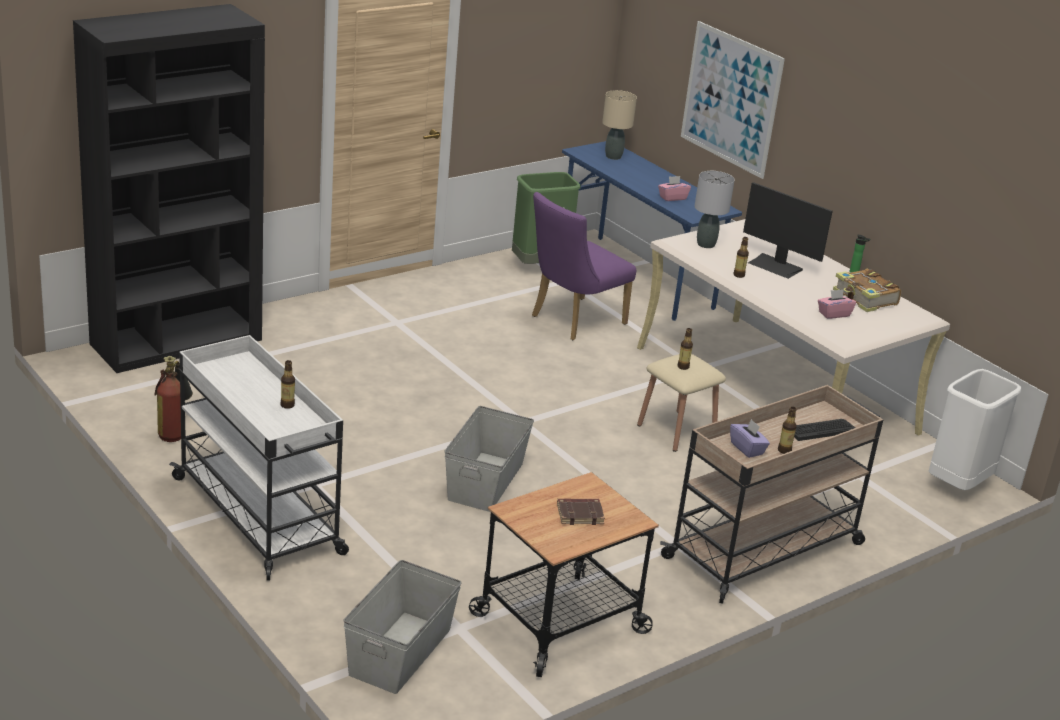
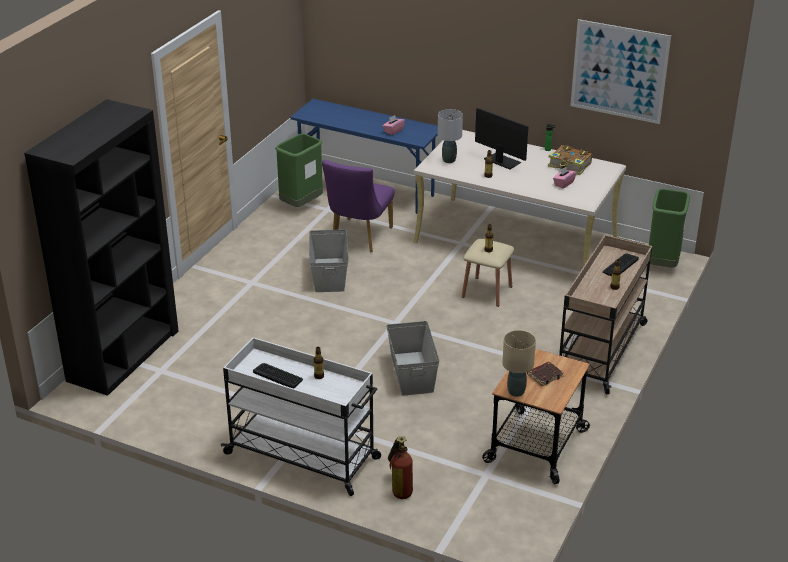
camera: 25 degrees left, 5 degrees up
fire extinguisher [154,356,193,442] -> fire extinguisher moved to [388,436,413,499]
grey storage box [343,560,462,694] -> grey storage box moved to [309,230,348,292]
beige table lamp [602,90,637,160] -> beige table lamp moved to [502,330,536,397]
picture [681,21,785,179] -> picture moved to [570,19,671,124]
purple tissue box [730,419,770,458] -> none
monitor [743,182,833,279] -> monitor turned 150 degrees counterclockwise [475,108,528,170]
white trash can [929,369,1021,490] -> green trash can [649,189,690,268]
none -> keyboard [253,363,303,389]

